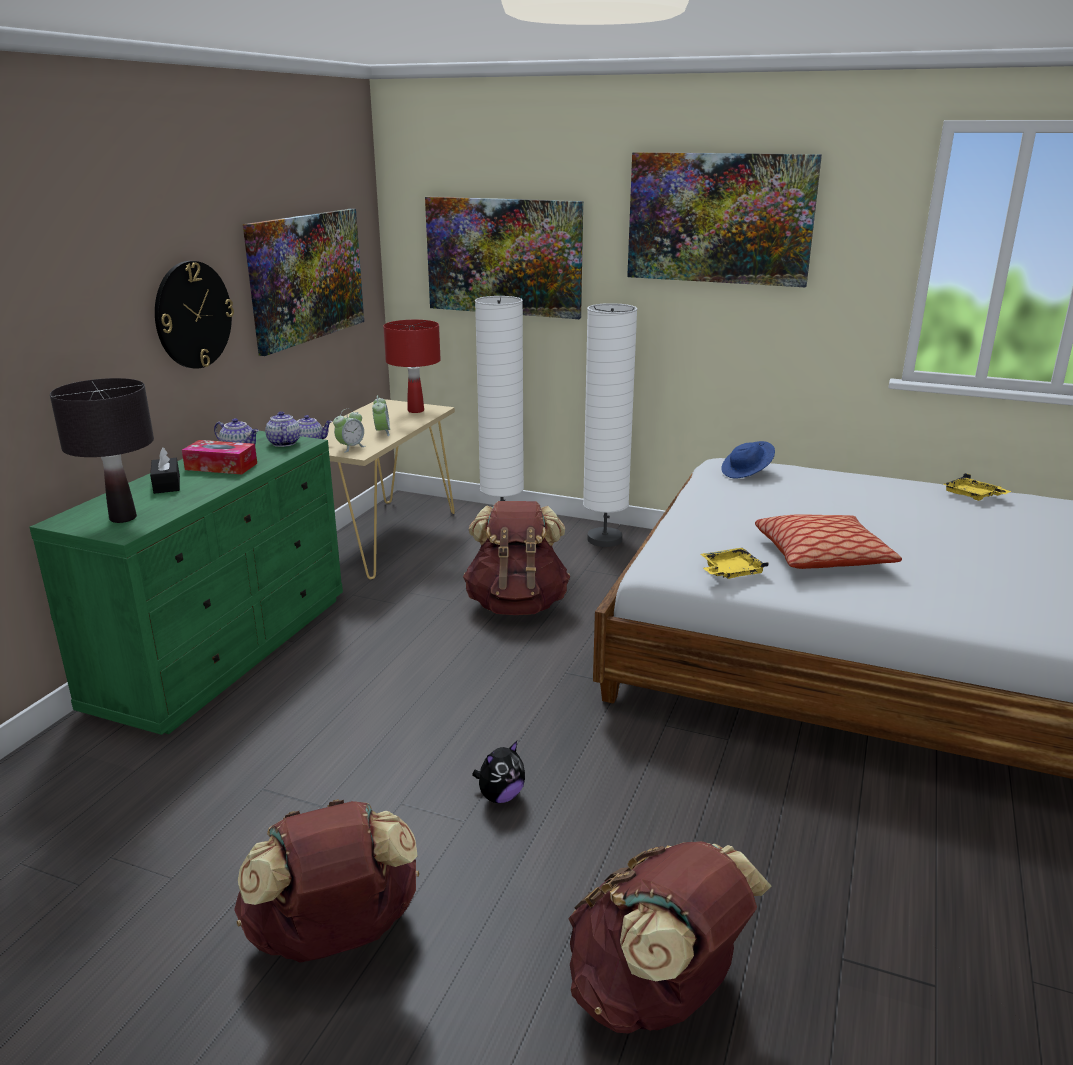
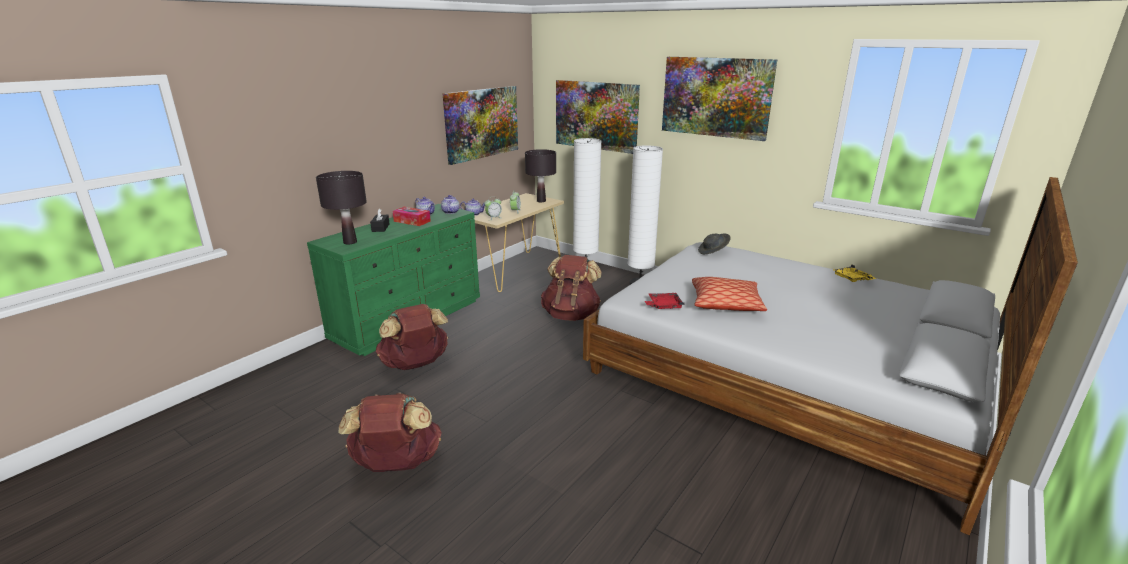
camera: 15 degrees right, 0 degrees up
wall clock [155,261,234,369] -> none
red table lamp [383,320,441,413] -> black table lamp [525,149,556,202]
plush toy [472,741,525,803] -> none
brown backpack [568,841,771,1034] -> brown backpack moved to [376,304,448,370]
yellow tray [701,548,769,579] -> red tray [645,293,685,309]
blue hat [721,441,775,478] -> grey hat [698,234,731,254]

